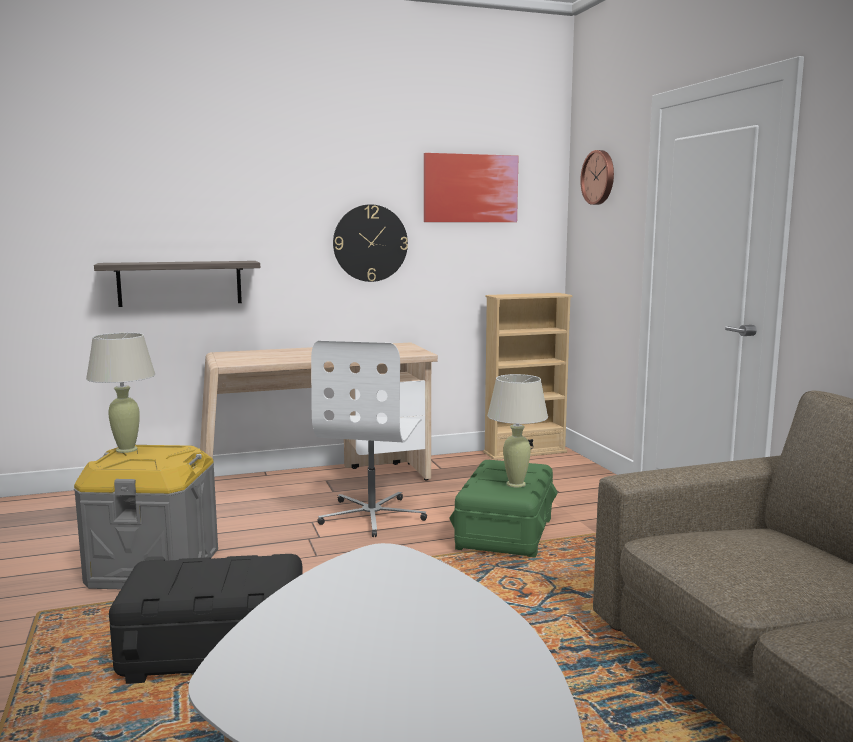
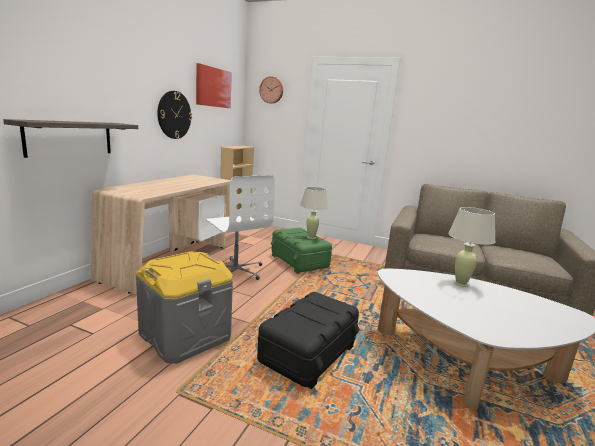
camera: 50 degrees left, 5 degrees up
beige table lamp [86,333,156,453] -> beige table lamp moved to [448,207,495,287]

